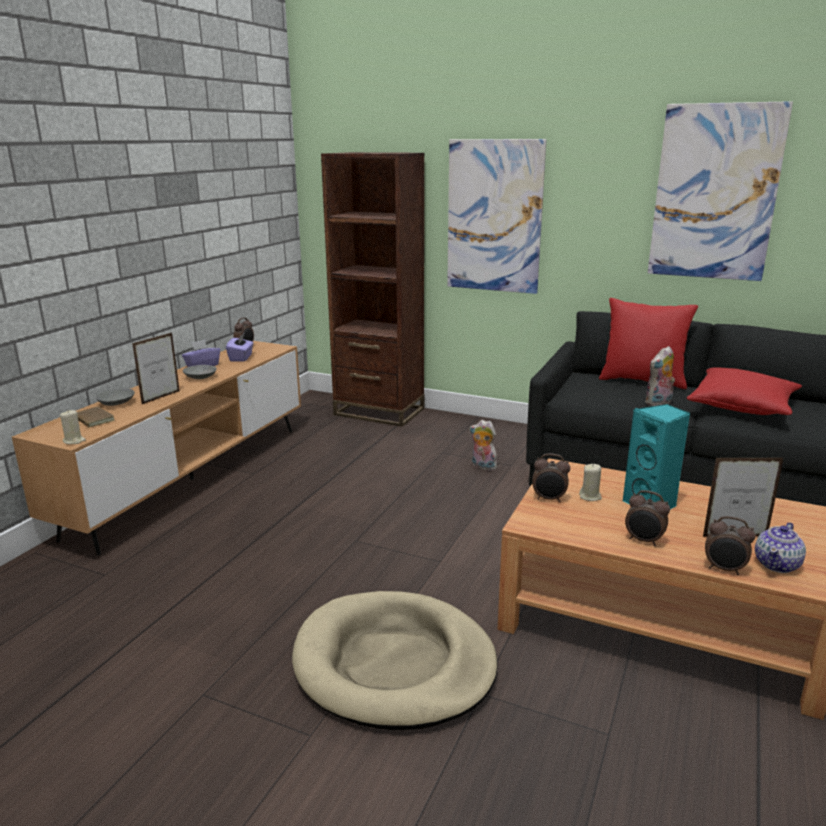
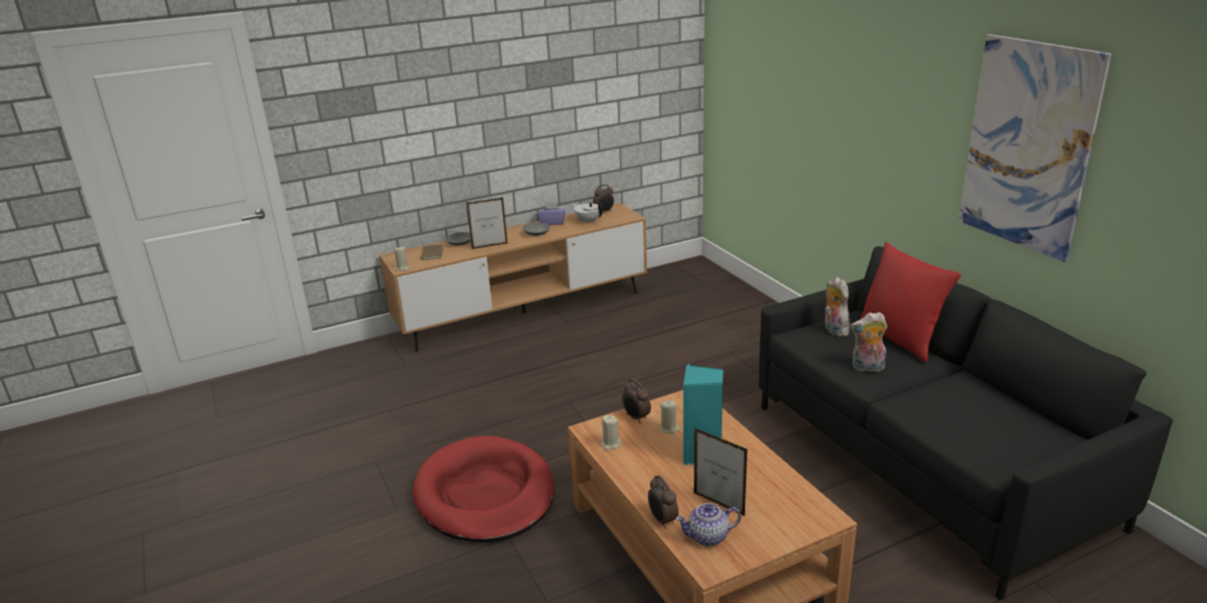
camera: 40 degrees right, 5 degrees up
purple tissue box [226,334,253,362] -> white teapot [572,201,603,224]
beige dog bed [292,591,498,730] -> red dog bed [413,435,555,542]
brown bookcase [321,152,425,427] -> none
picture [447,139,547,294] -> none
plush toy [469,420,497,471] -> plush toy moved to [824,277,850,337]
alarm clock [625,490,670,546] -> none
red pillow [687,367,802,415] -> none
none -> beige candle [601,415,622,450]

